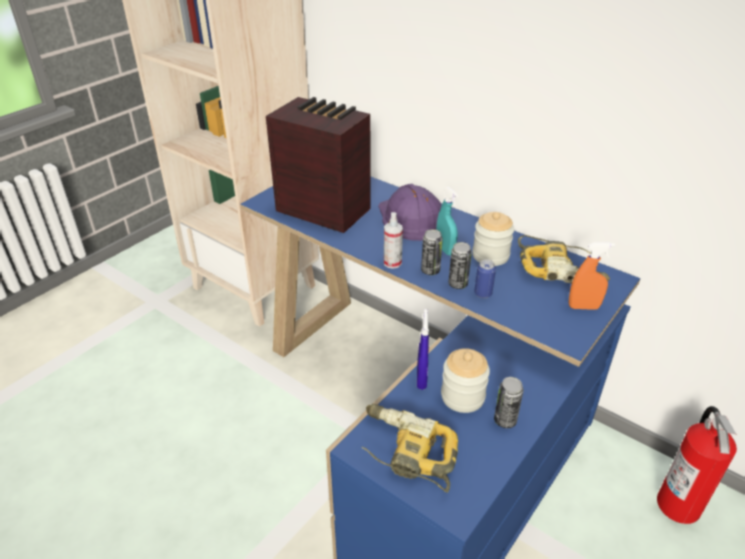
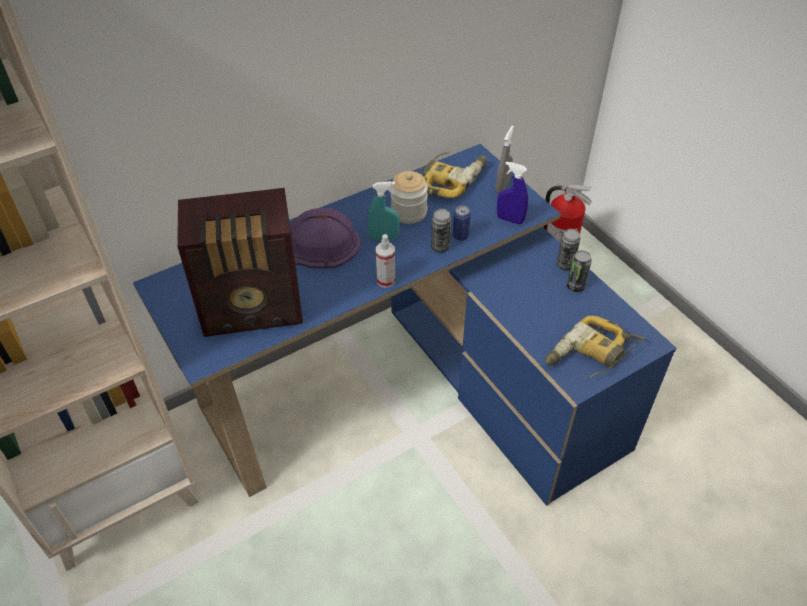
camera: 70 degrees left, 10 degrees up
radio [266,97,371,233] -> radio turned 150 degrees counterclockwise [177,188,303,337]
blue spray bottle [417,309,429,390] -> blue spray bottle moved to [497,162,528,225]
can [421,229,443,275] -> can moved to [557,229,580,270]
jar [441,348,490,413] -> none
orange spray bottle [569,242,615,310] -> grey spray bottle [496,126,514,193]

